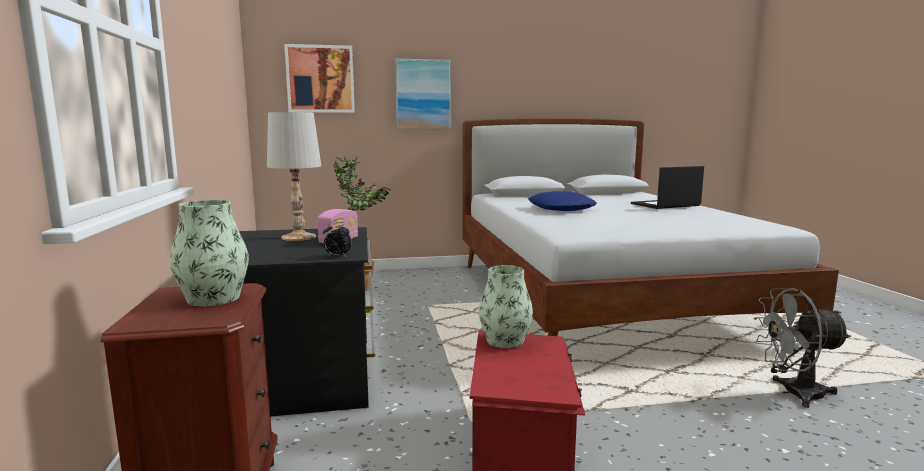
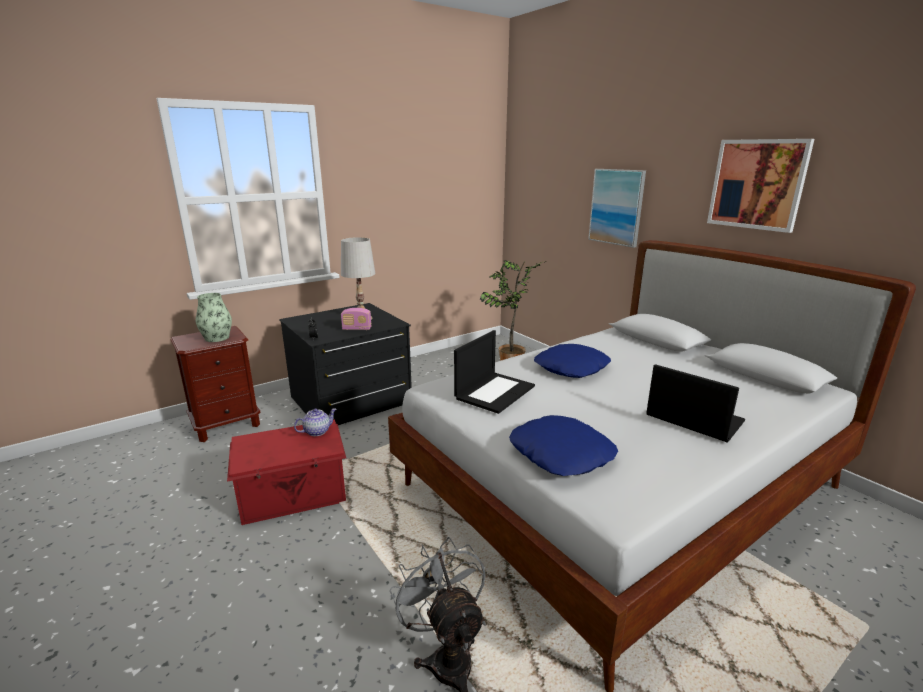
camera: 65 degrees right, 10 degrees up
picture [284,44,355,113] -> picture moved to [707,139,814,233]
vase [478,265,533,348] -> teapot [294,408,337,436]
none -> laptop [454,330,535,414]
none -> blue pillow [509,415,618,476]

